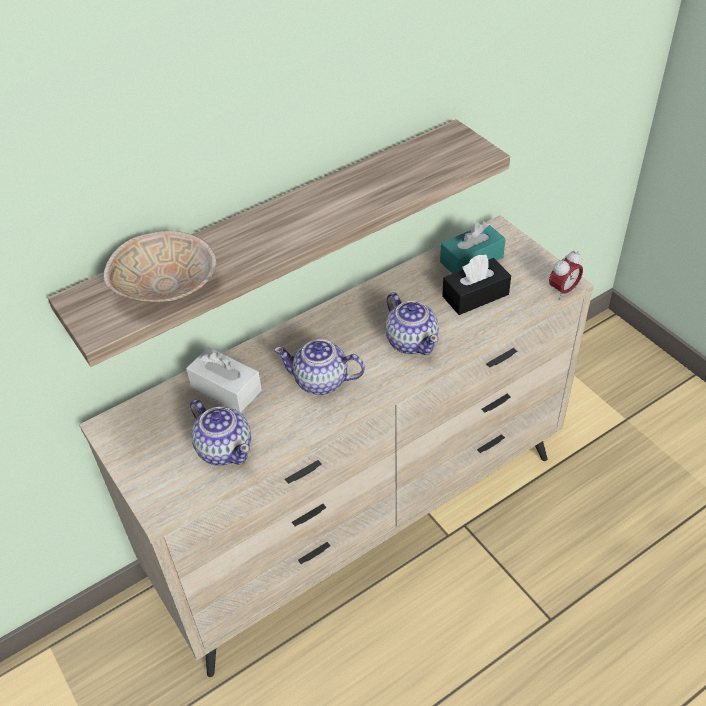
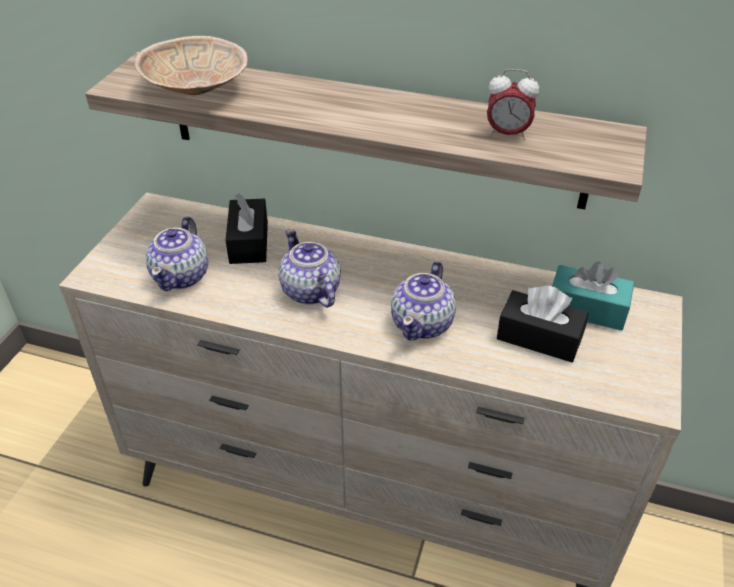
camera: 50 degrees right, 5 degrees down
white tissue box [186,347,262,412] -> black tissue box [225,193,268,264]
alarm clock [549,251,583,299] -> alarm clock moved to [487,69,539,140]

